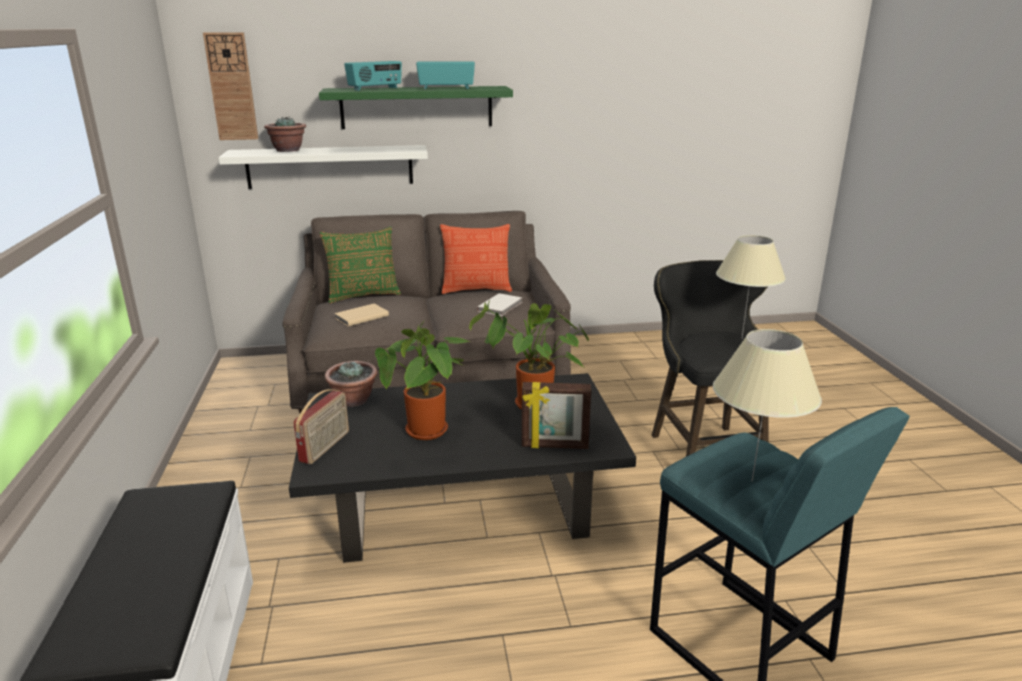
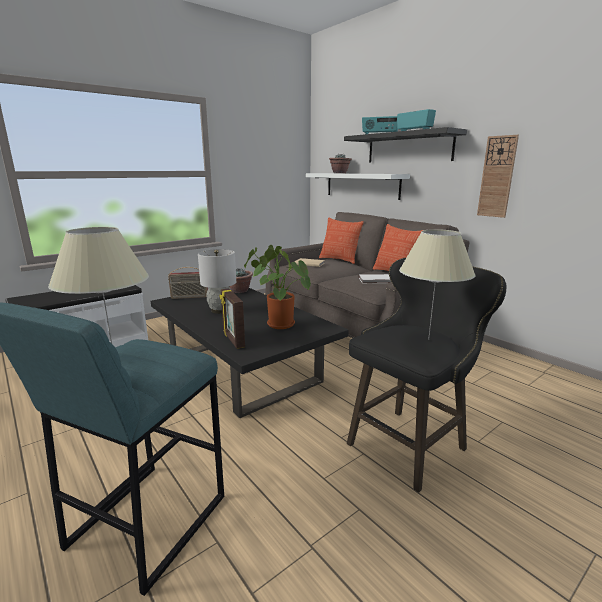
camera: 60 degrees right, 5 degrees down
wall clock [203,32,258,140] -> wall clock moved to [477,135,519,218]
green shelf [319,86,513,129] -> black shelf [344,127,467,163]
green pillow [320,227,401,304] -> orange pillow [319,218,364,264]
potted plant [375,321,470,440] -> white table lamp [198,249,236,314]

